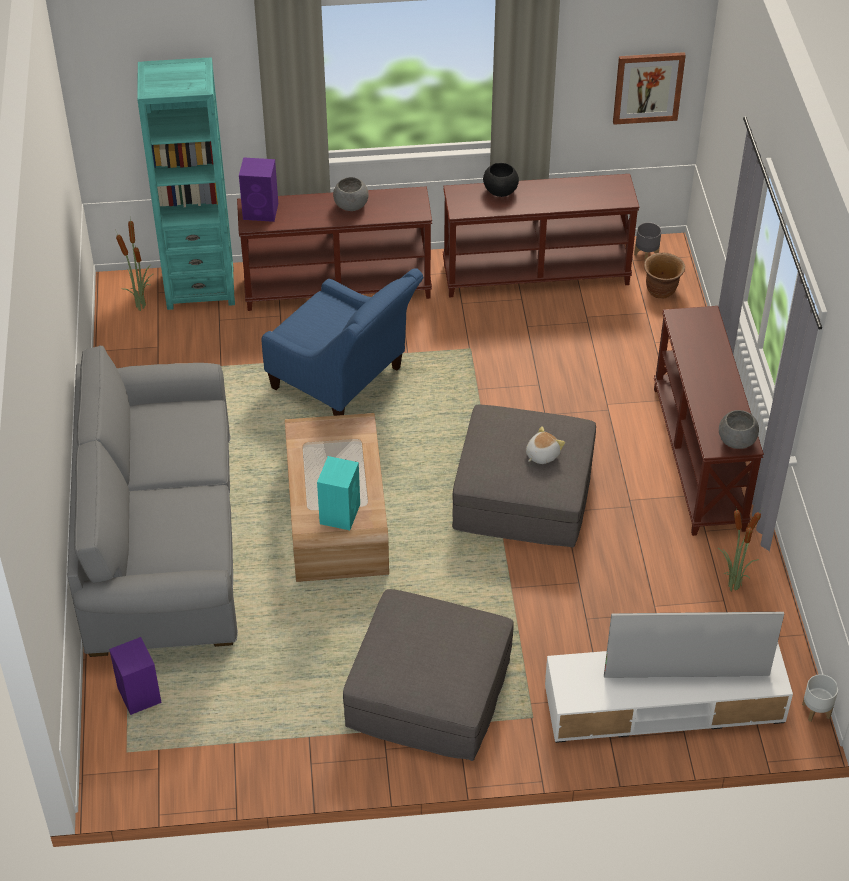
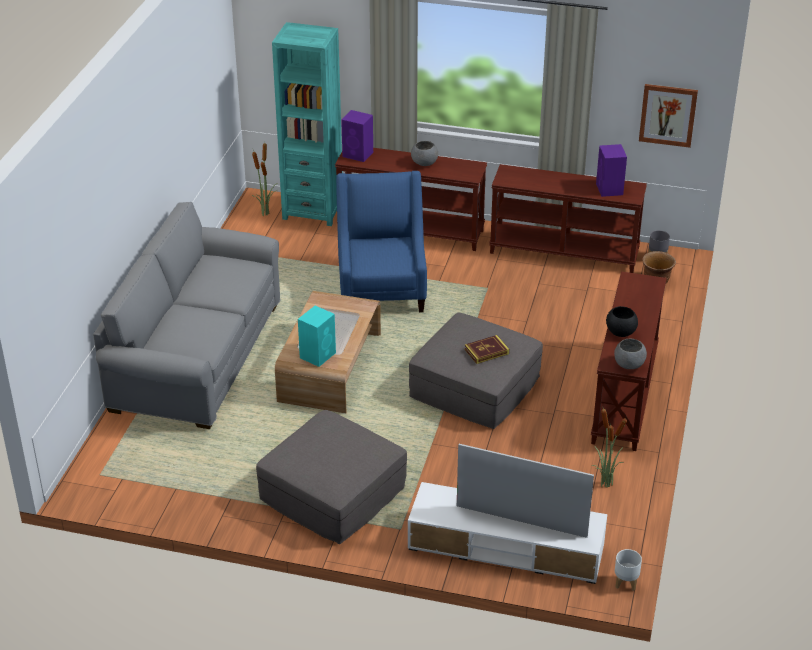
camera: 20 degrees right, 10 degrees down
purple speaker [109,637,162,715] -> purple speaker moved to [596,144,627,197]
blue armchair [262,268,423,416] -> blue armchair turned 150 degrees counterclockwise [336,171,427,312]
black bowl [483,163,519,197] -> black bowl moved to [606,306,638,337]
plush toy [526,426,565,464] -> book [465,335,509,364]

